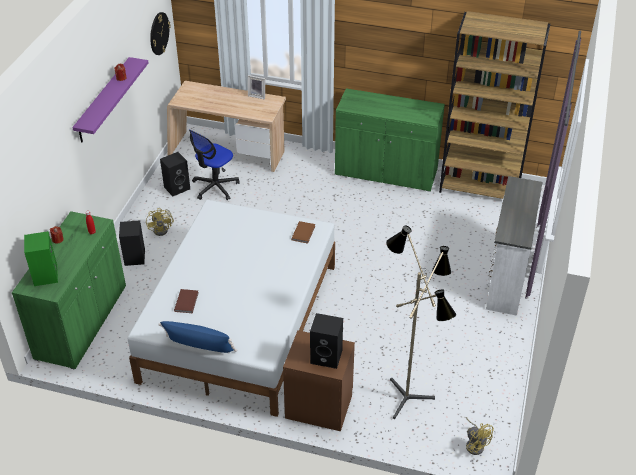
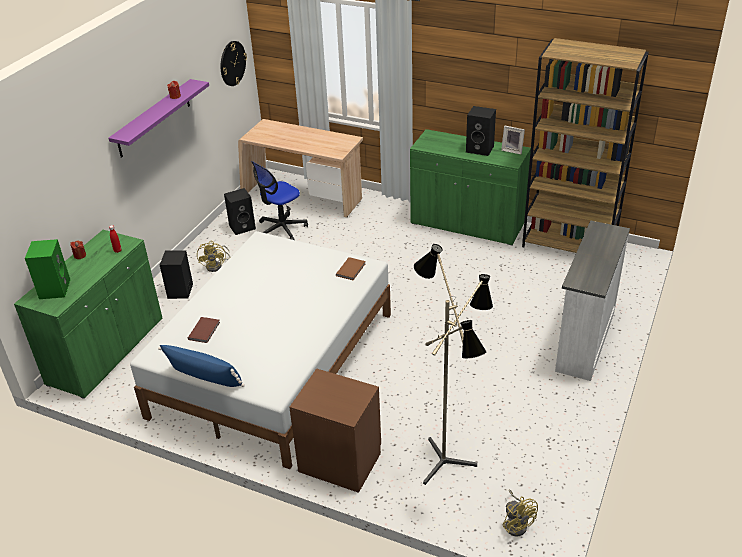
camera: 10 degrees right, 5 degrees down
picture frame [248,75,265,100] -> picture frame moved to [501,126,525,154]
black speaker [310,313,343,369] -> black speaker moved to [466,106,496,156]

